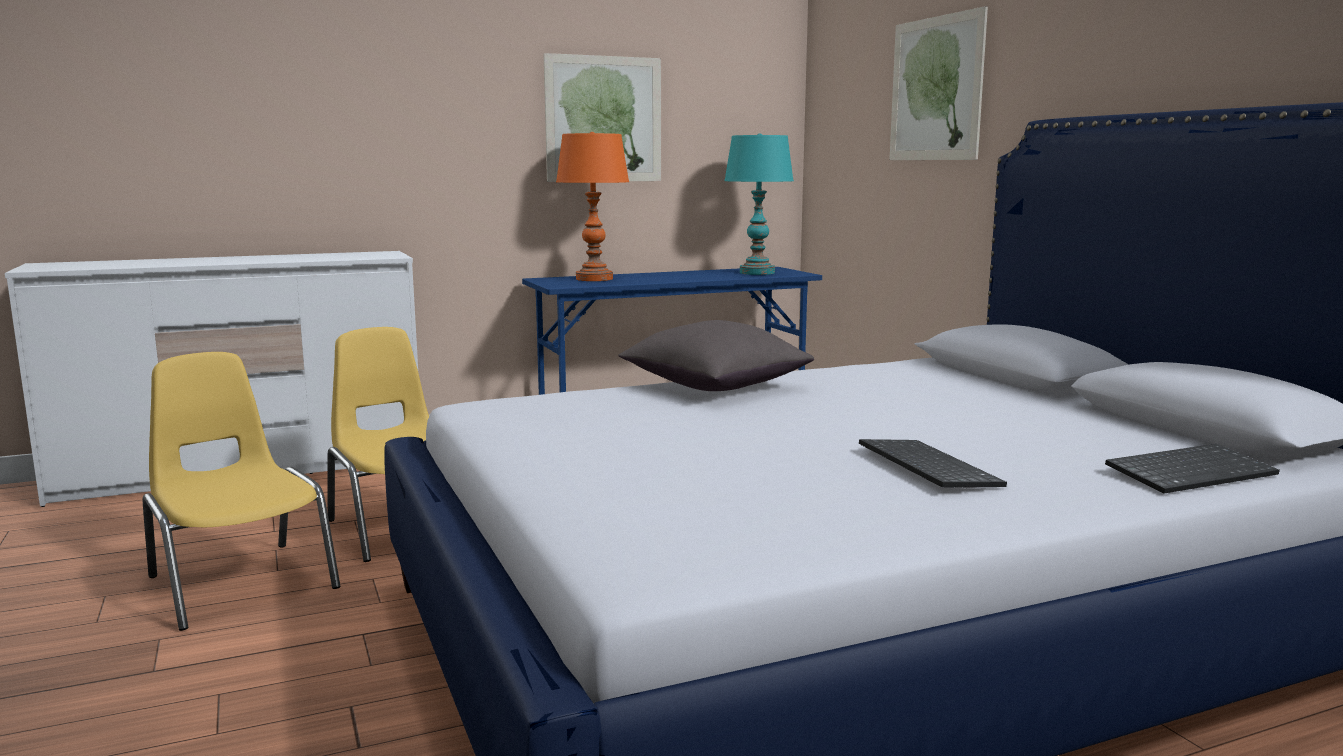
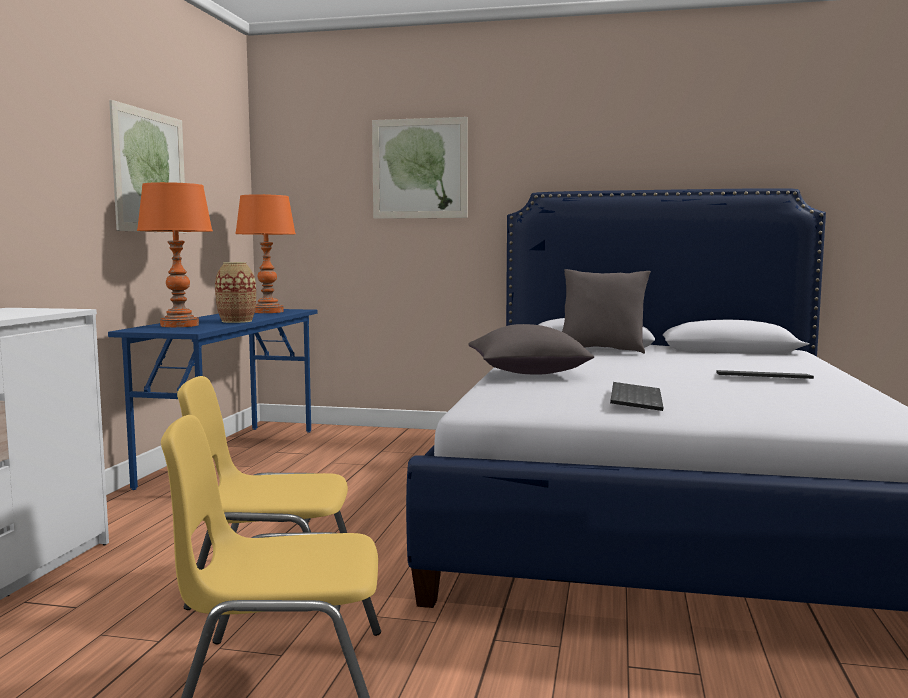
camera: 55 degrees left, 5 degrees down
turquoise table lamp [724,133,794,275] -> orange table lamp [235,194,296,313]
keyboard [1105,444,1280,494] -> keyboard moved to [610,382,663,411]
none -> vase [215,262,256,323]
none -> grey pillow [562,269,651,354]

